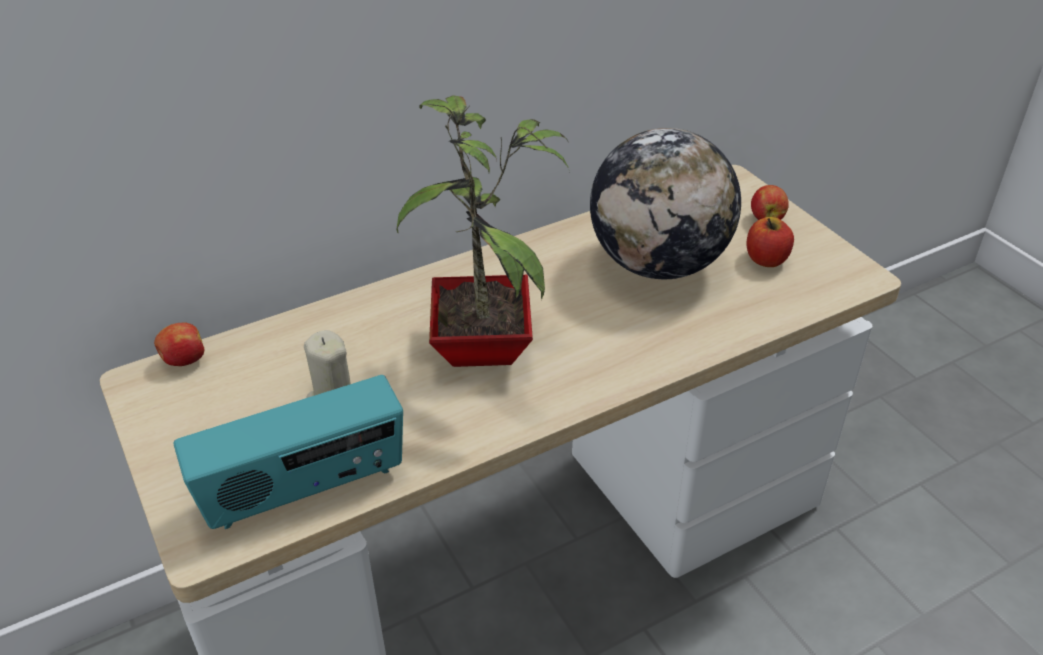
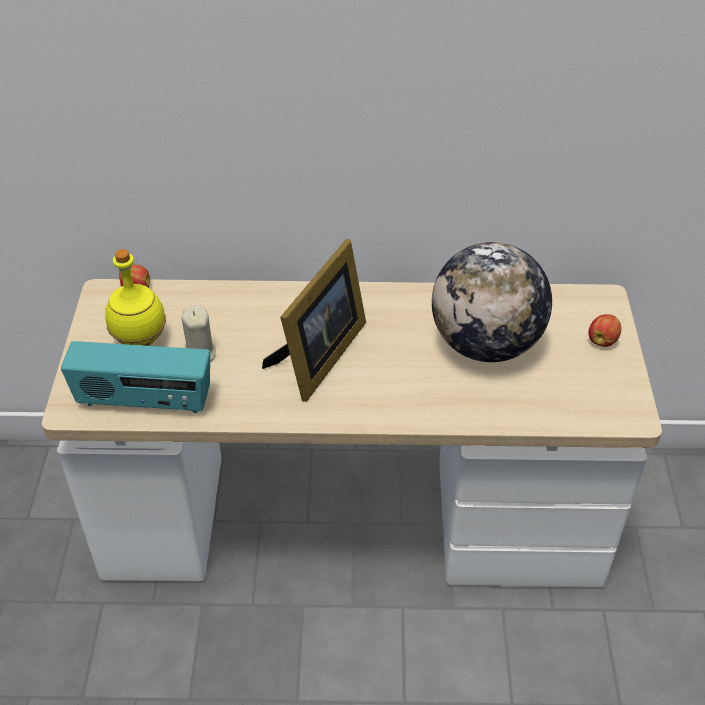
camera: 30 degrees right, 5 degrees up
potted plant [397,95,569,367] -> picture frame [262,239,366,402]
apple [746,217,794,267] -> none
none -> yellow bottle [105,249,166,346]

